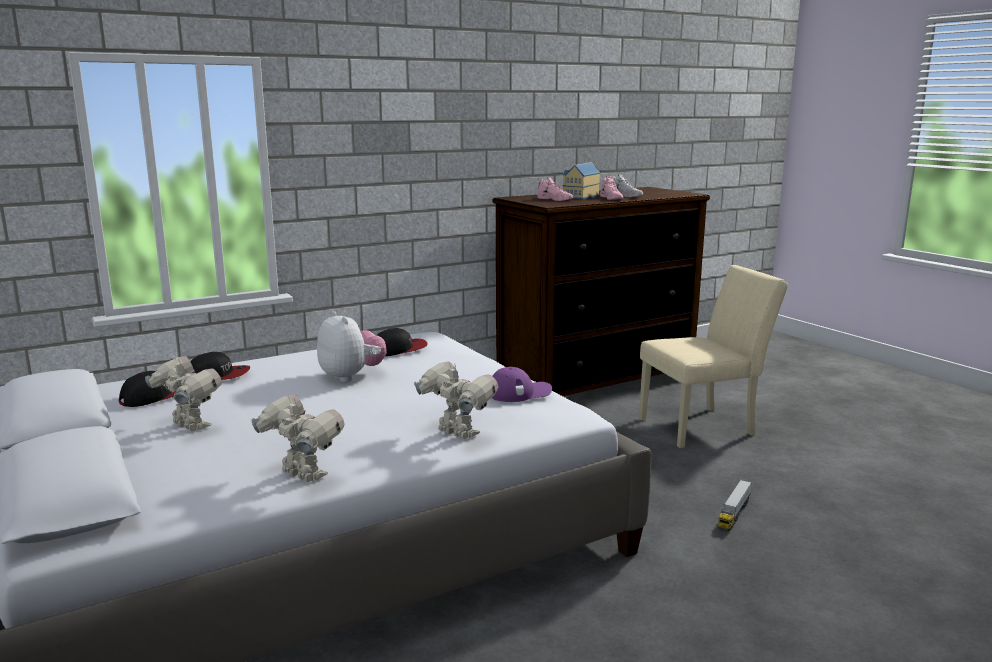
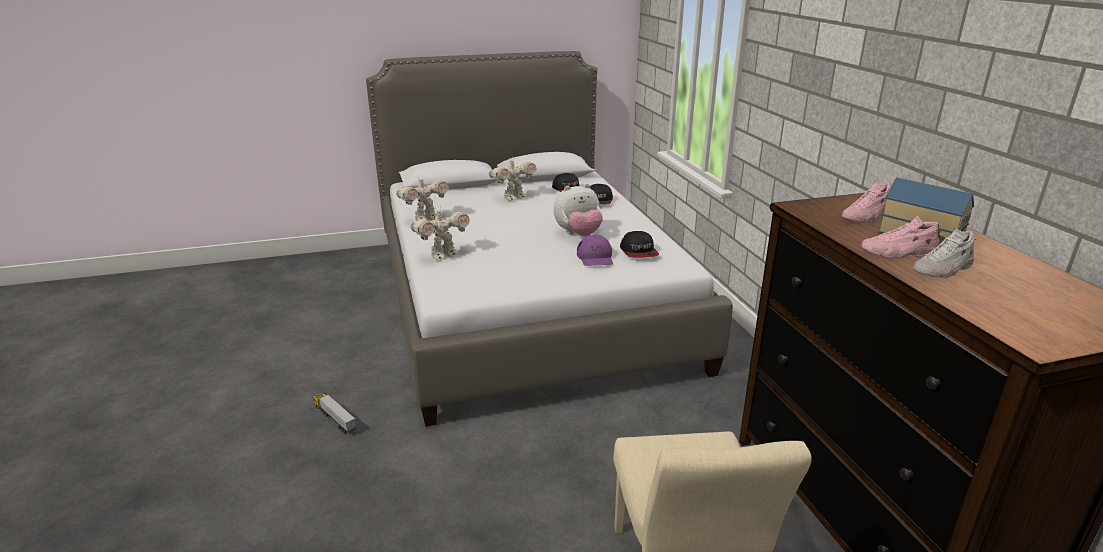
camera: 105 degrees right, 10 degrees up
purple cap [492,367,552,402] -> purple cap moved to [577,234,613,266]
toy truck [718,480,752,532] -> toy truck moved to [313,393,357,434]

